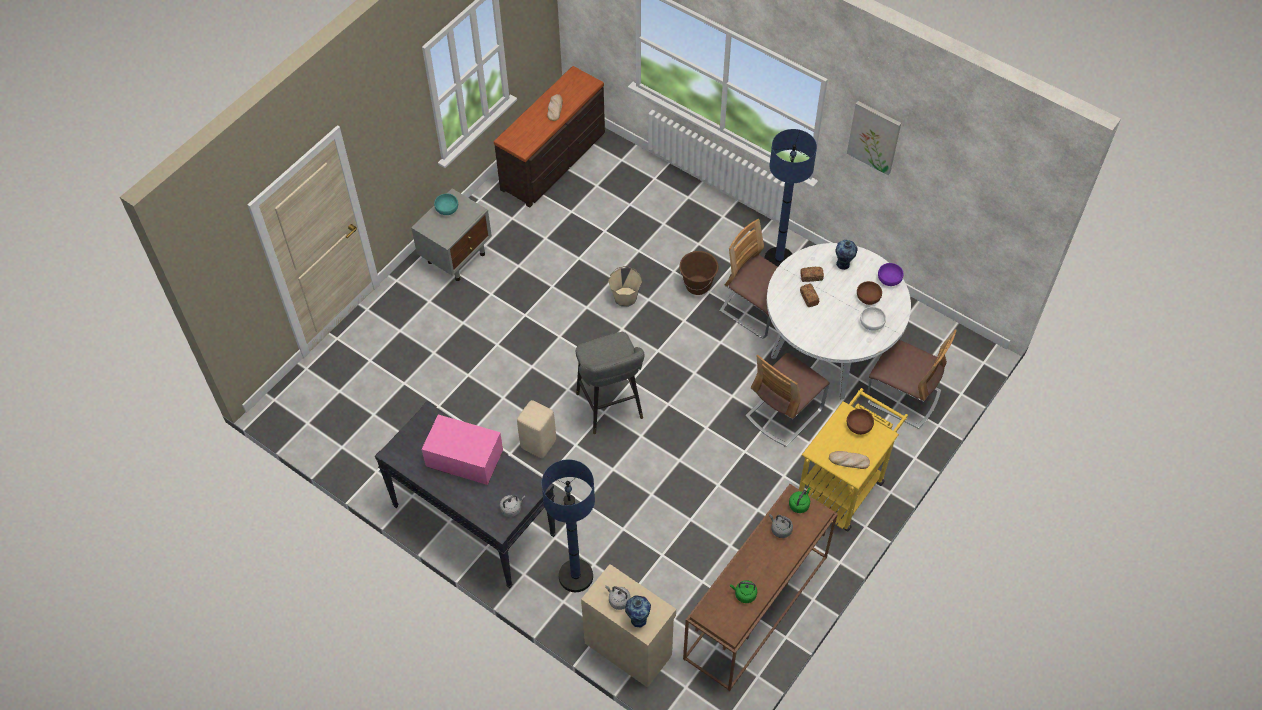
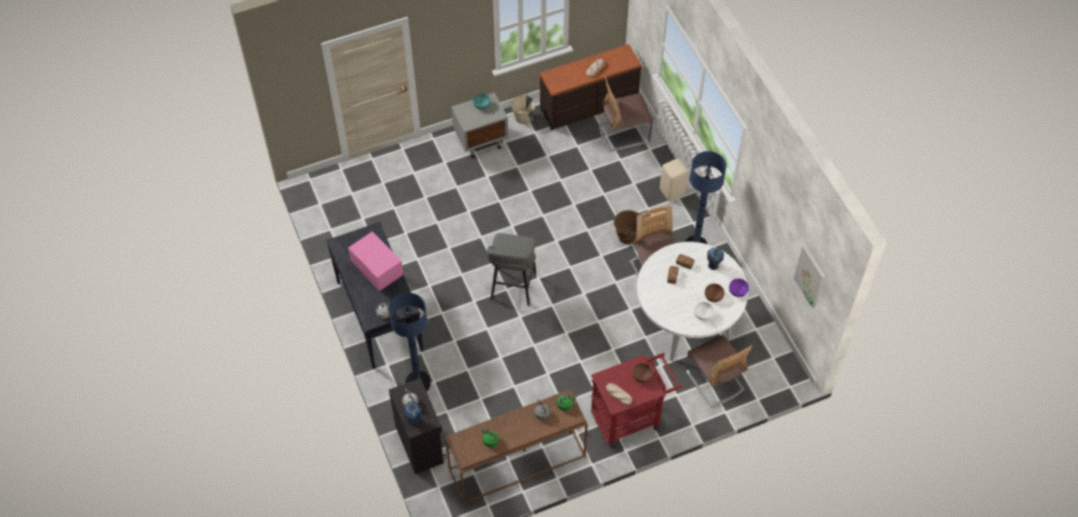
camera: 30 degrees right, 0 degrees up
beige stool [517,400,556,458] -> beige stool moved to [660,158,688,201]
beige cabinet [581,564,676,688] -> black cabinet [389,378,446,474]
beige bucket [608,266,642,307] -> beige bucket moved to [511,94,536,124]
chair [745,353,830,447] -> chair moved to [599,75,653,152]
yellow cart [799,388,908,531] -> red cart [590,353,682,448]
picture [847,101,901,175] -> picture moved to [794,245,825,309]

